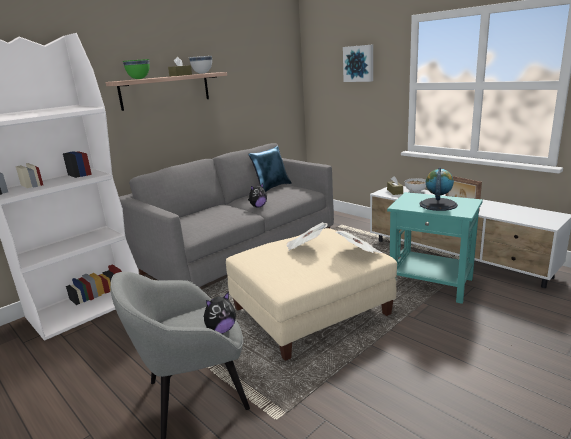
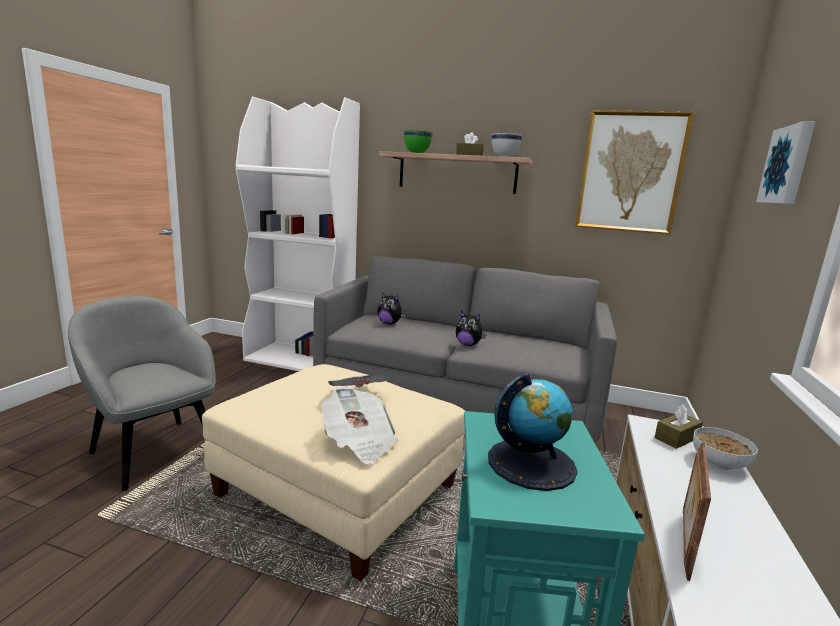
camera: 60 degrees right, 5 degrees down
plush toy [204,292,236,334] -> plush toy moved to [378,292,406,324]
blue pillow [248,146,292,192] -> none
none -> picture [575,110,694,234]

